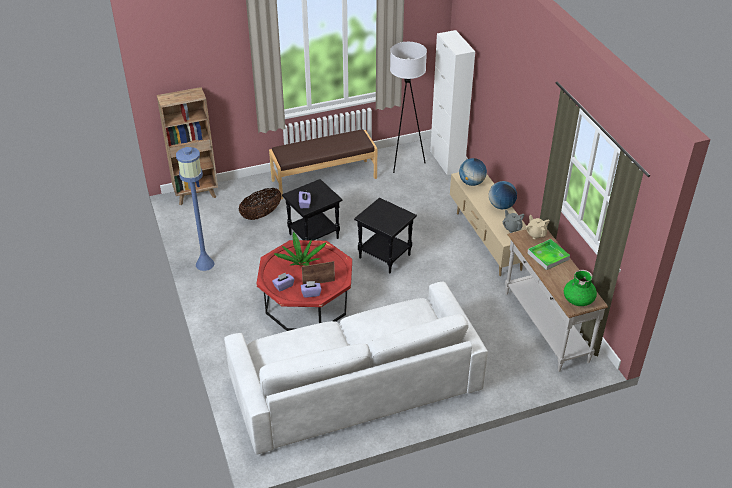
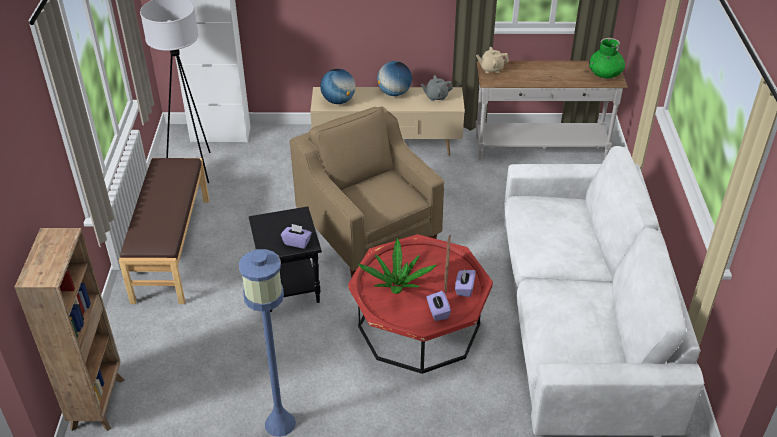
camera: 70 degrees left, 0 degrees up
basket [239,188,282,220] -> none
black side table [354,198,417,274] -> beige armchair [290,106,444,277]
tray [528,239,570,270] -> none

